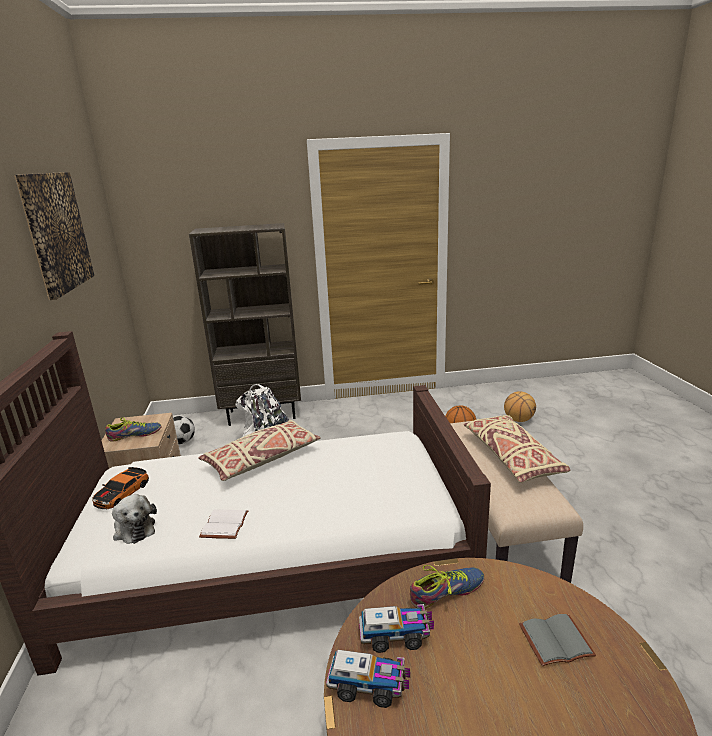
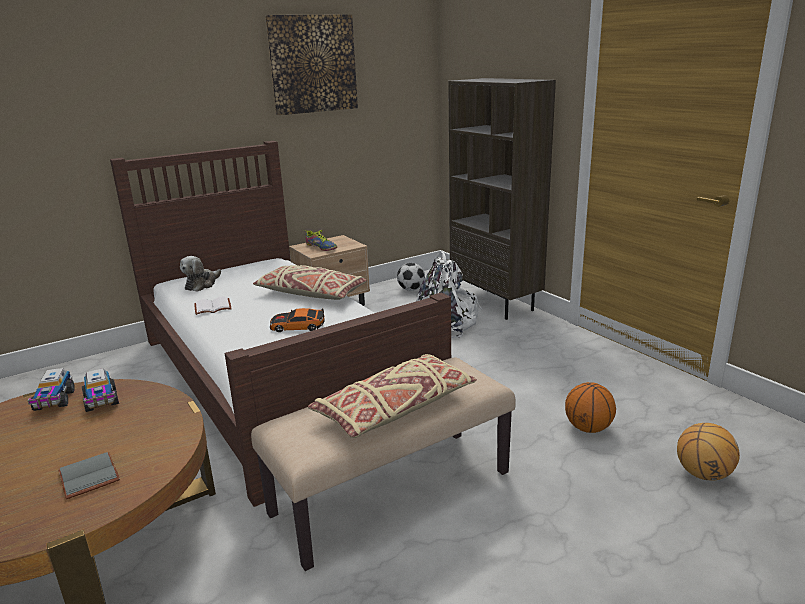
camera: 65 degrees right, 0 degrees up
toy car [92,467,149,509] -> toy car moved to [270,308,325,332]
shoe [410,565,484,609] -> none

